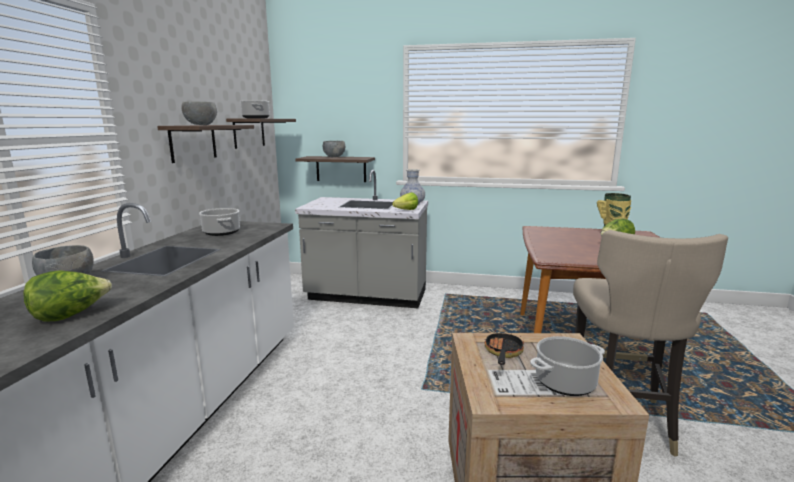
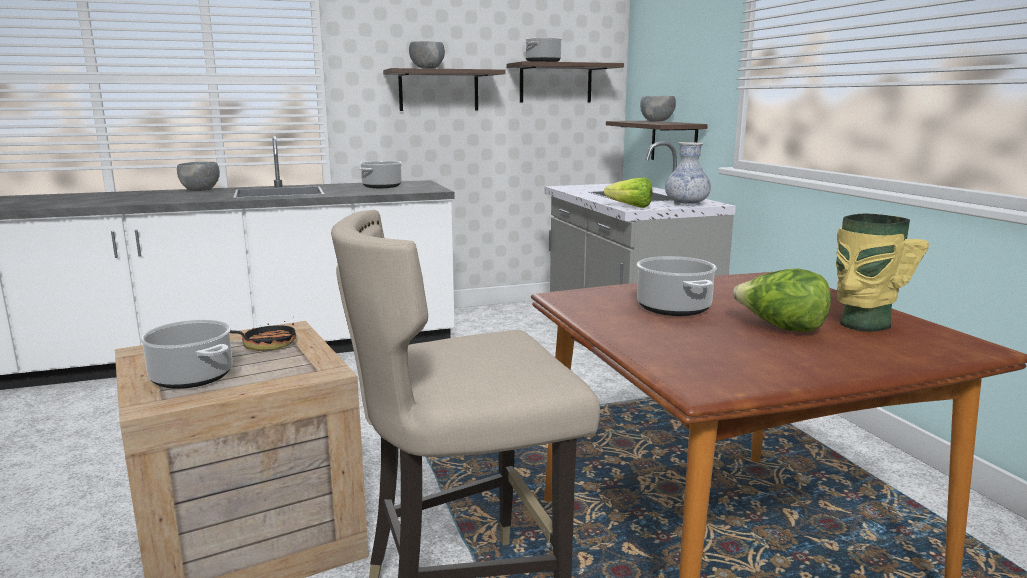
camera: 60 degrees right, 0 degrees up
lettuce [23,270,112,321] -> none
none -> cooking pot [637,256,717,316]

